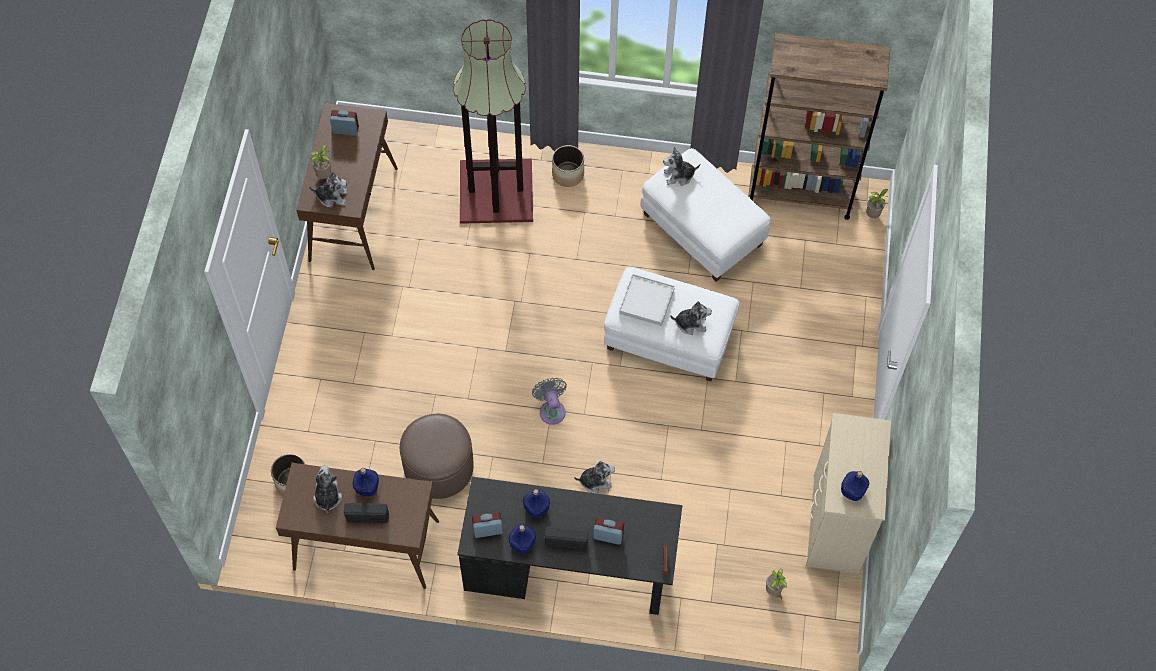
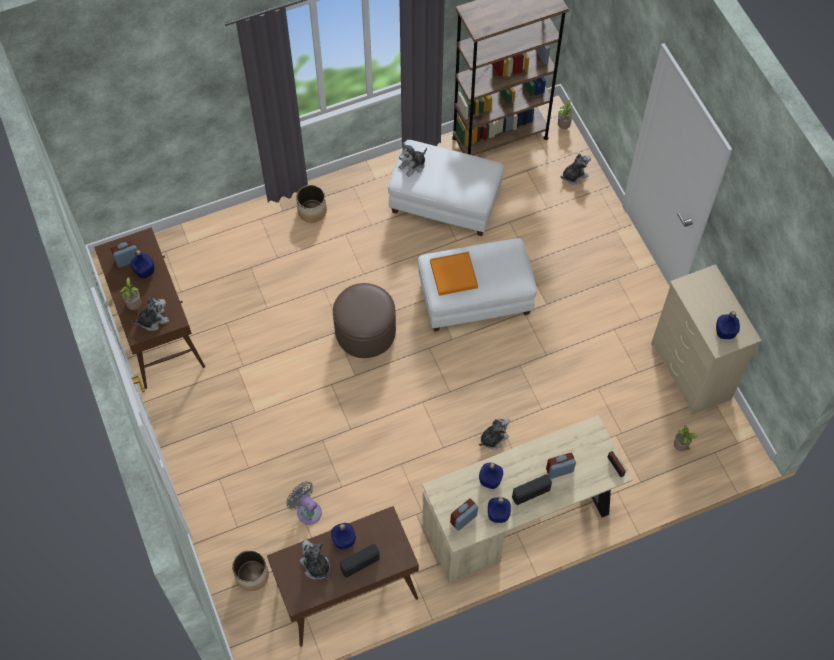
camera: 30 degrees left, 0 degrees up
brown ottoman [400,414,473,499] -> brown ottoman moved to [333,283,396,358]
floor lamp [453,19,533,224] -> none
black desk [457,477,682,615] -> beige desk [422,415,633,583]
grey fan [532,378,567,425] -> grey fan moved to [286,481,322,525]
white tray [619,274,675,326] -> orange tray [430,252,478,296]
plush toy [670,301,712,335] -> plush toy moved to [560,153,591,185]
none -> blue bottle [130,250,155,279]

